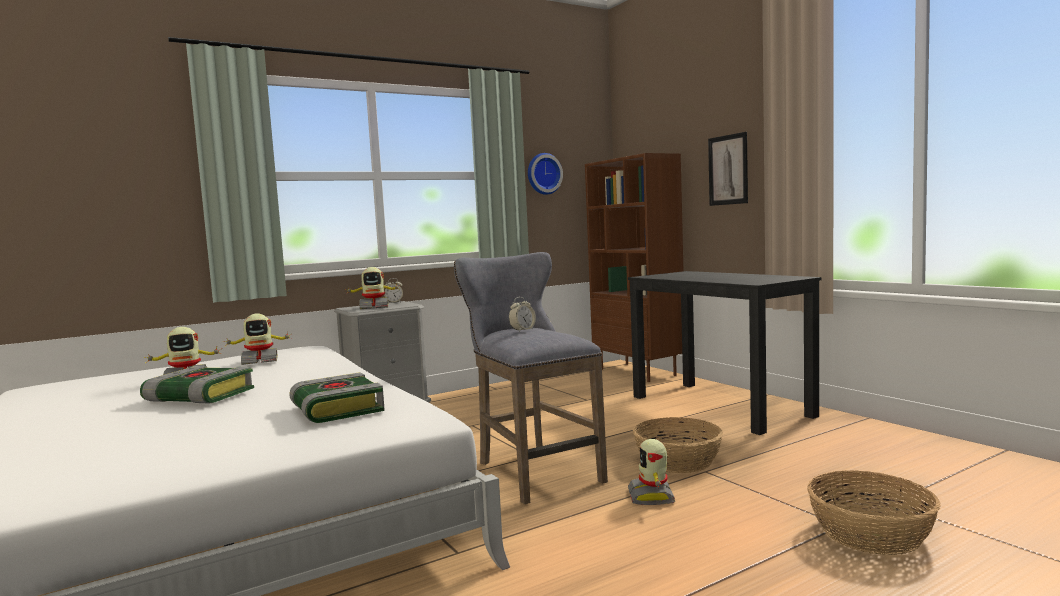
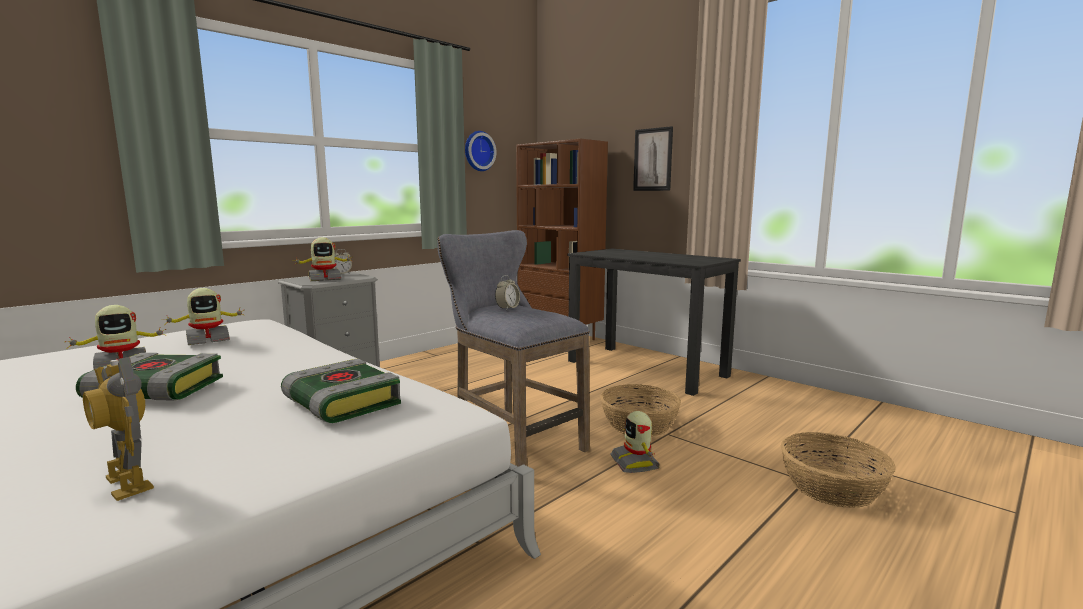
camera: 15 degrees left, 5 degrees up
none -> toy robot [83,357,154,501]

